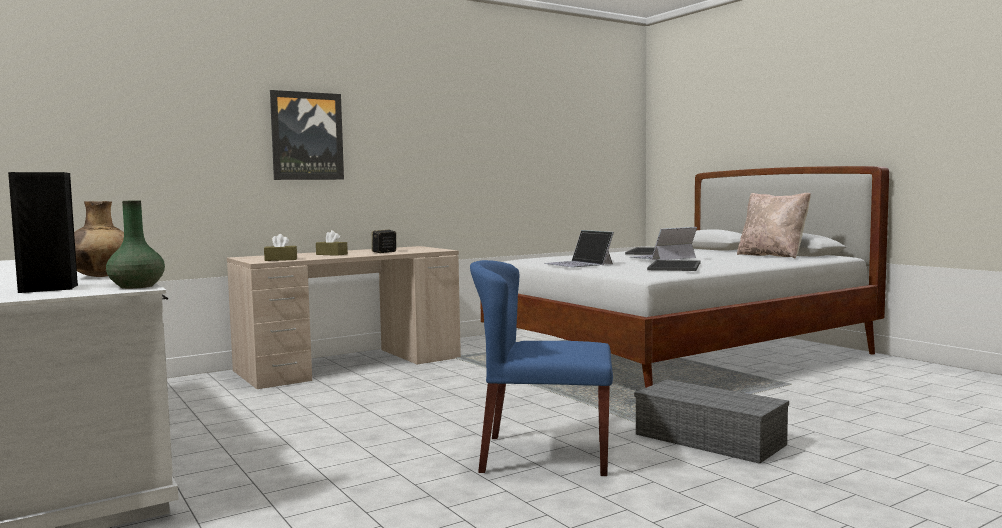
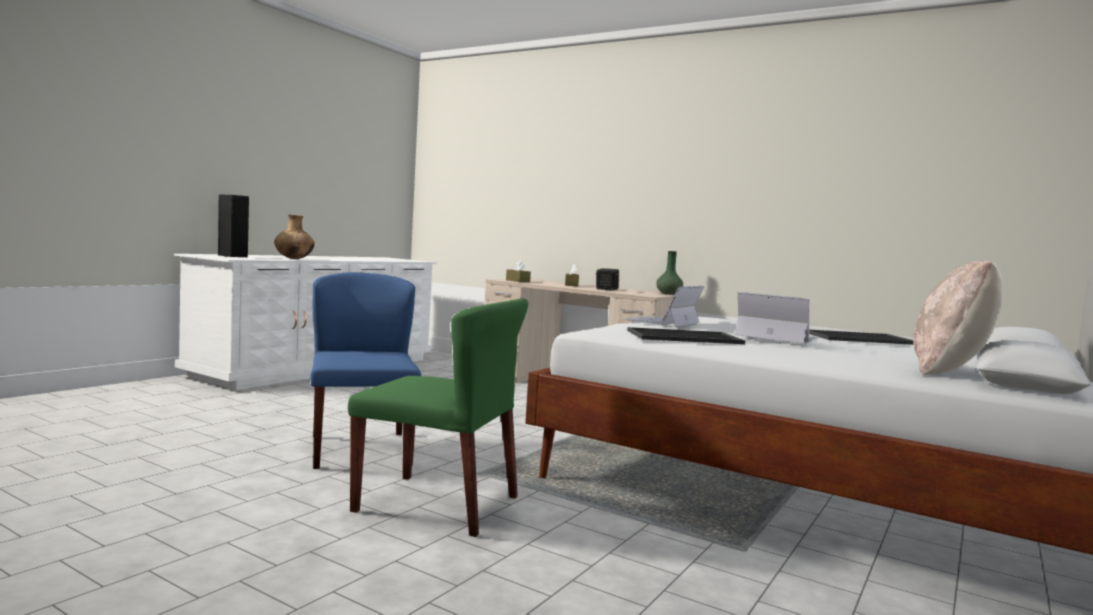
camera: 65 degrees right, 0 degrees up
green vase [106,200,165,289] -> green vase moved to [656,251,683,295]
picture [270,90,344,180] -> none
grey storage box [634,380,789,464] -> green chair [348,298,528,537]

